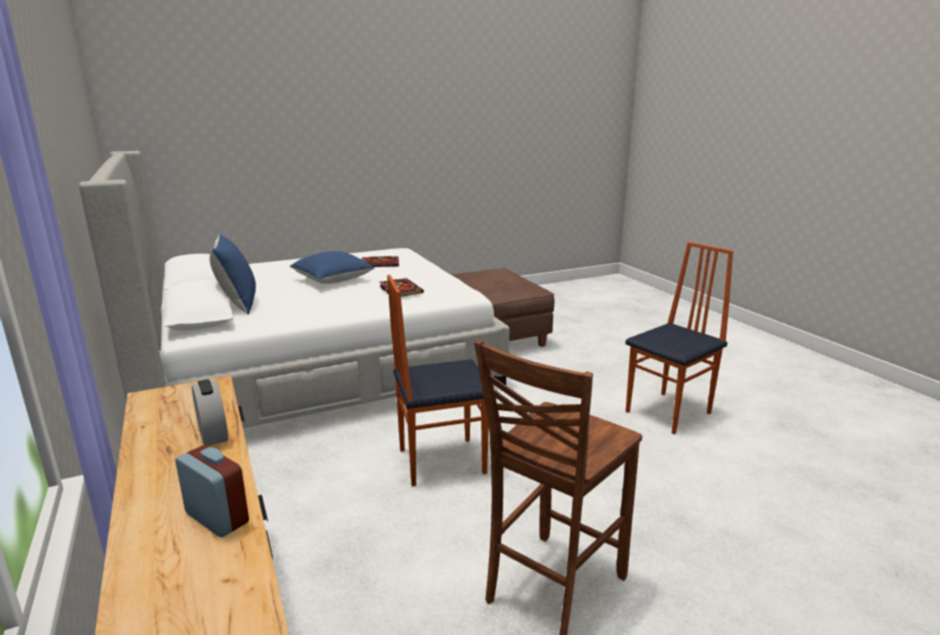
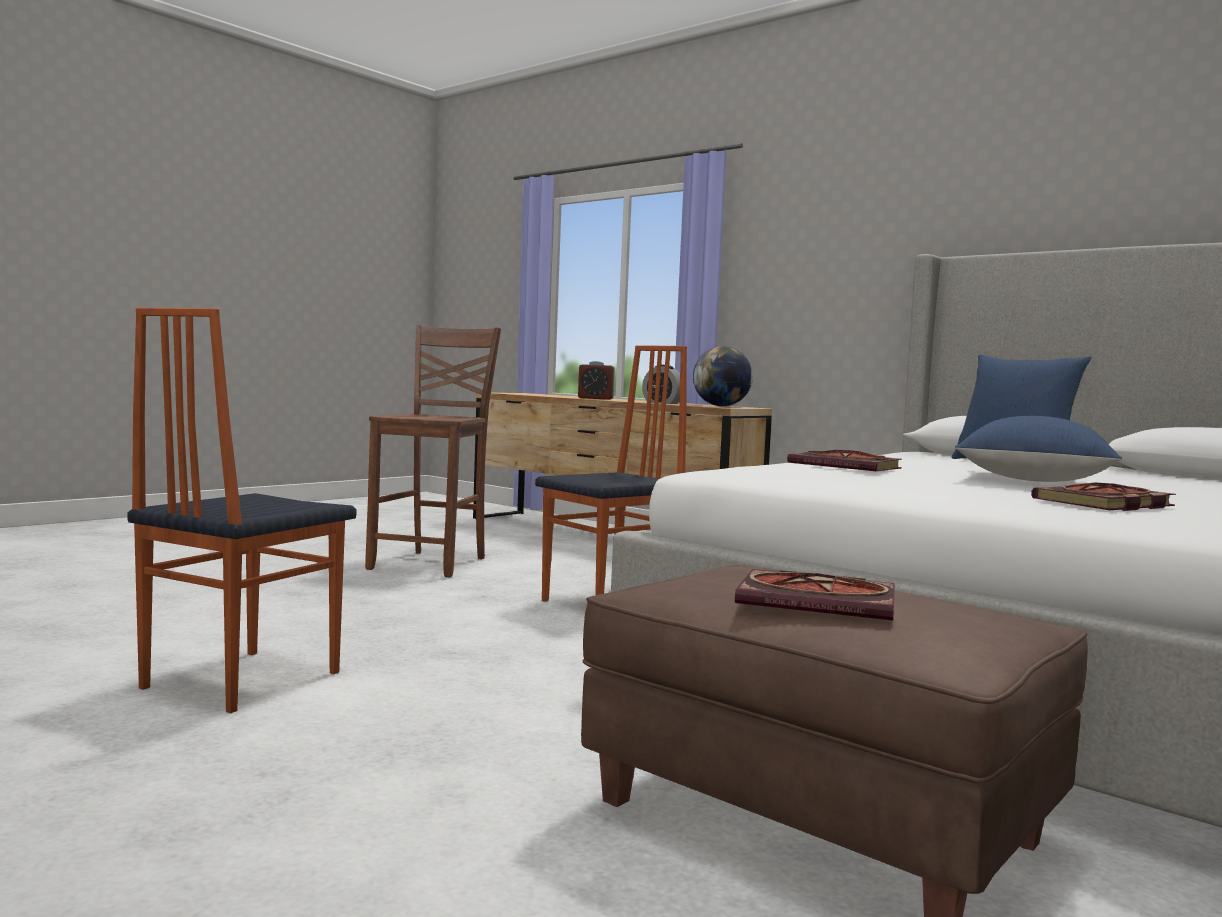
camera: 155 degrees right, 15 degrees down
none -> globe [693,347,753,406]
none -> book [735,569,895,621]

